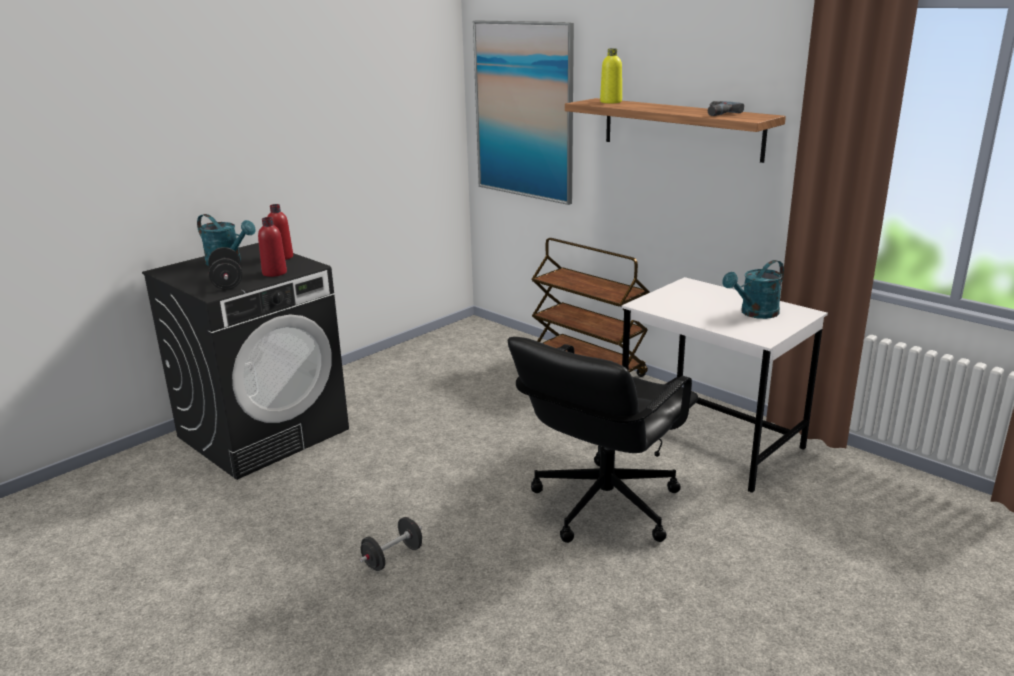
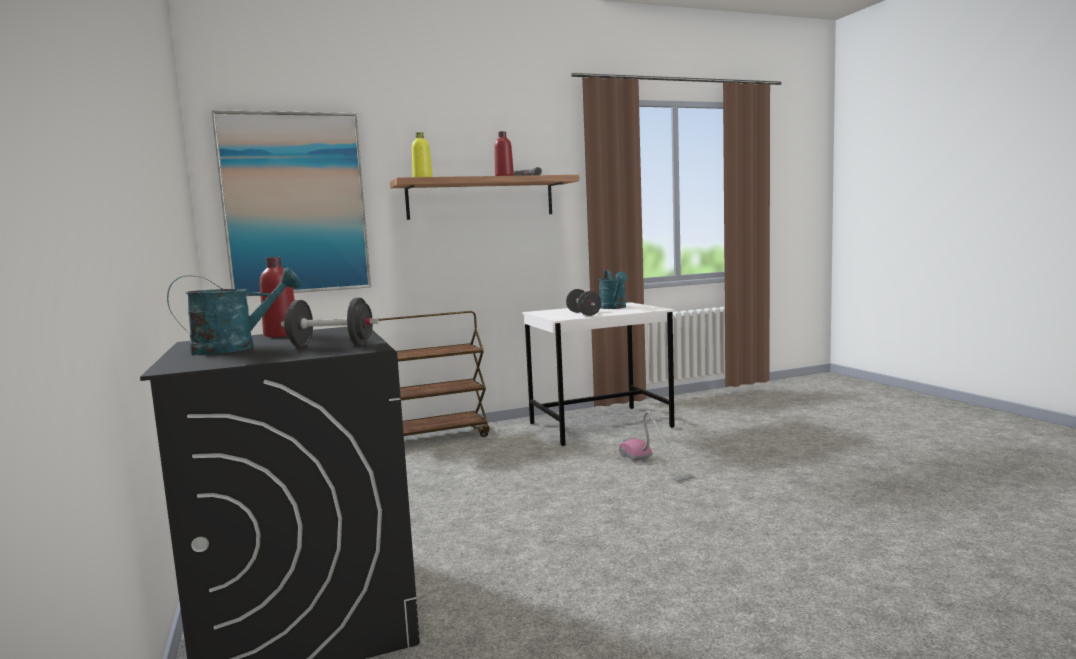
camera: 65 degrees left, 15 degrees down
red bottle [258,217,287,277] -> red bottle moved to [494,131,514,176]
black dumbbell [360,517,422,571] -> black dumbbell moved to [566,289,601,316]
black office chair [507,337,698,543] -> vacuum cleaner [619,410,695,482]

